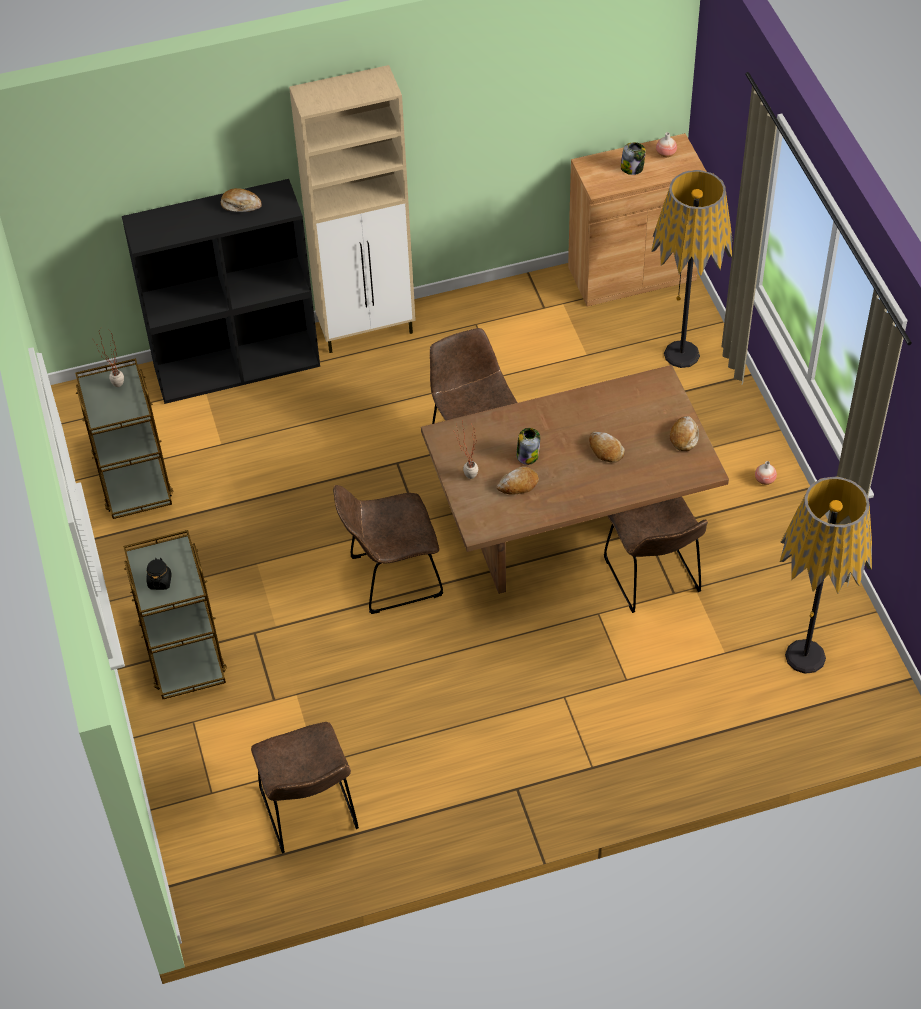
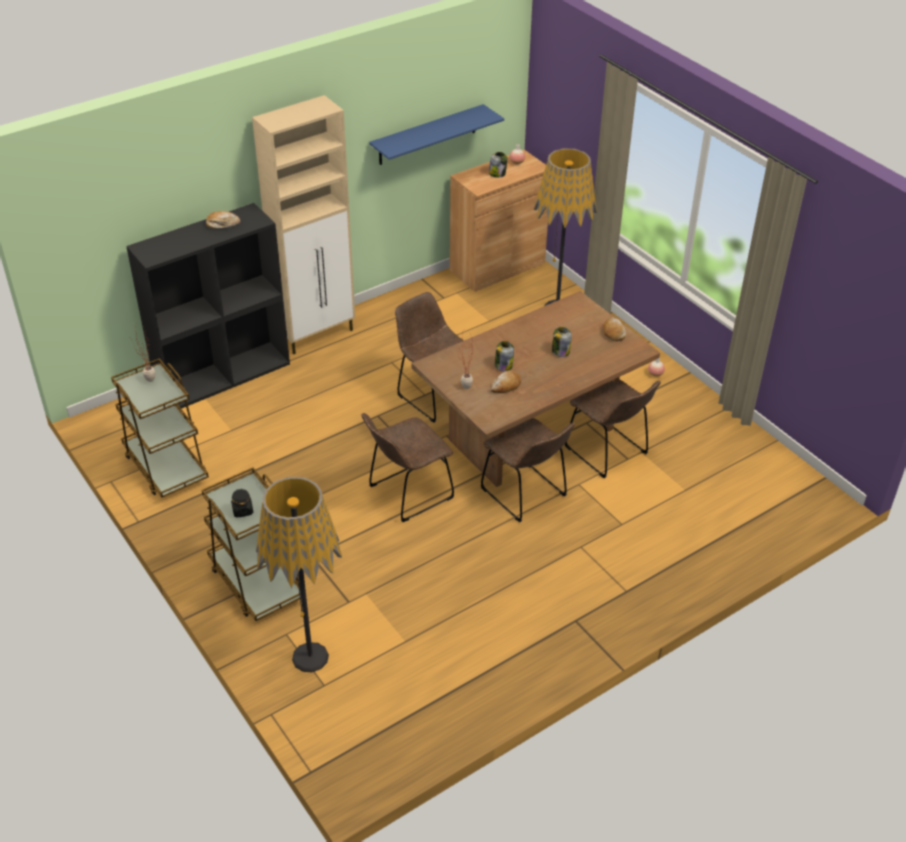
camera: 20 degrees left, 10 degrees down
brown chair [251,722,359,854] -> brown chair moved to [481,418,575,522]
bread [589,432,625,463] -> jar [552,327,572,357]
floor lamp [780,477,872,674] -> floor lamp moved to [256,477,342,672]
none -> blue shelf [369,104,504,165]

